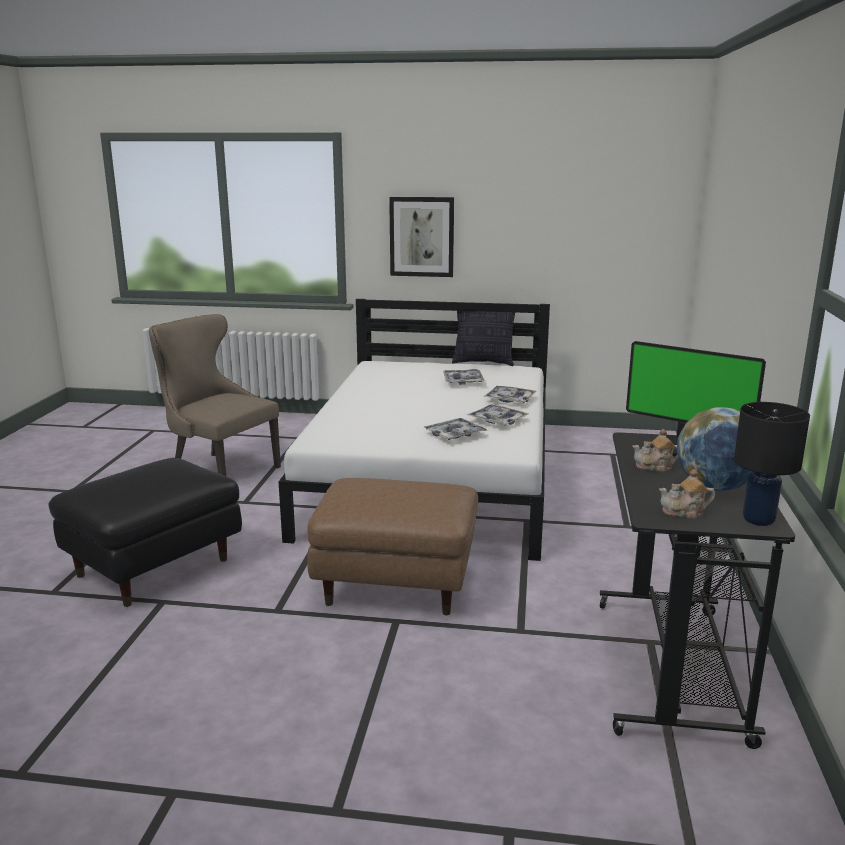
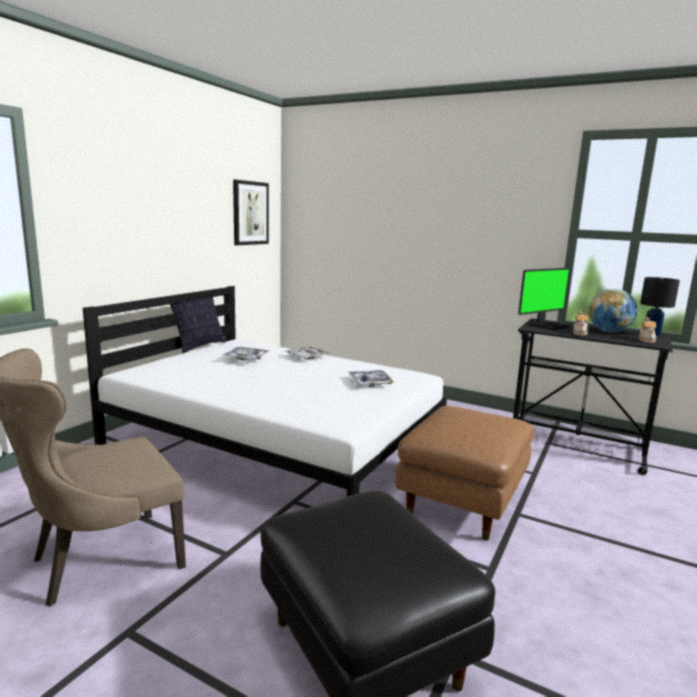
camera: 70 degrees left, 5 degrees down
picture [389,197,454,277] -> picture moved to [233,180,269,245]
tray [467,404,528,426] -> none

